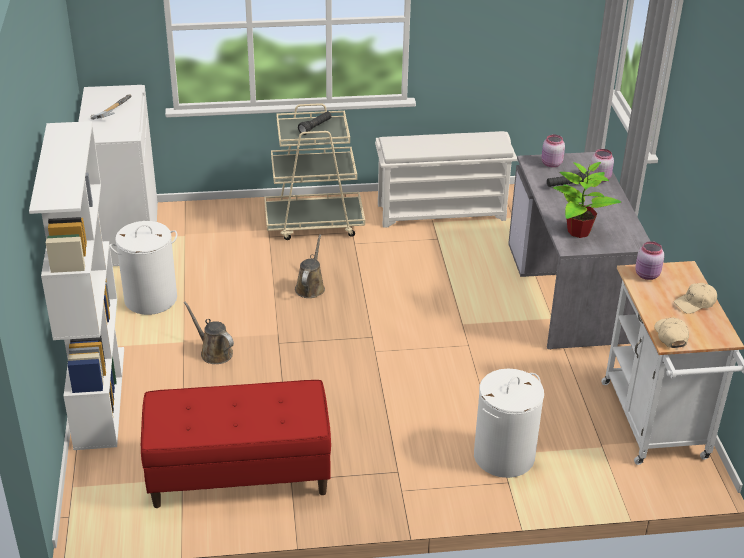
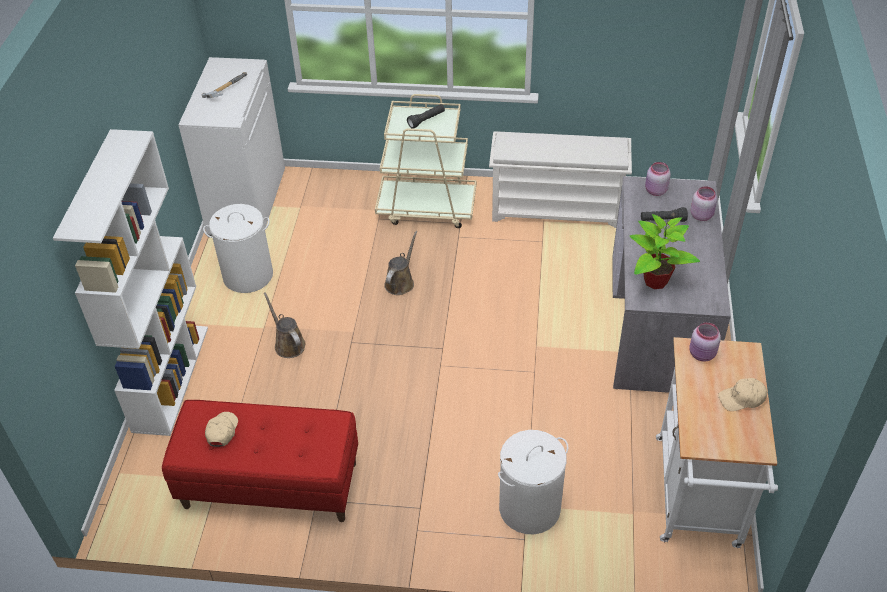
camera: 15 degrees right, 10 degrees up
beige cap [654,318,689,348] -> beige cap moved to [205,412,238,447]

